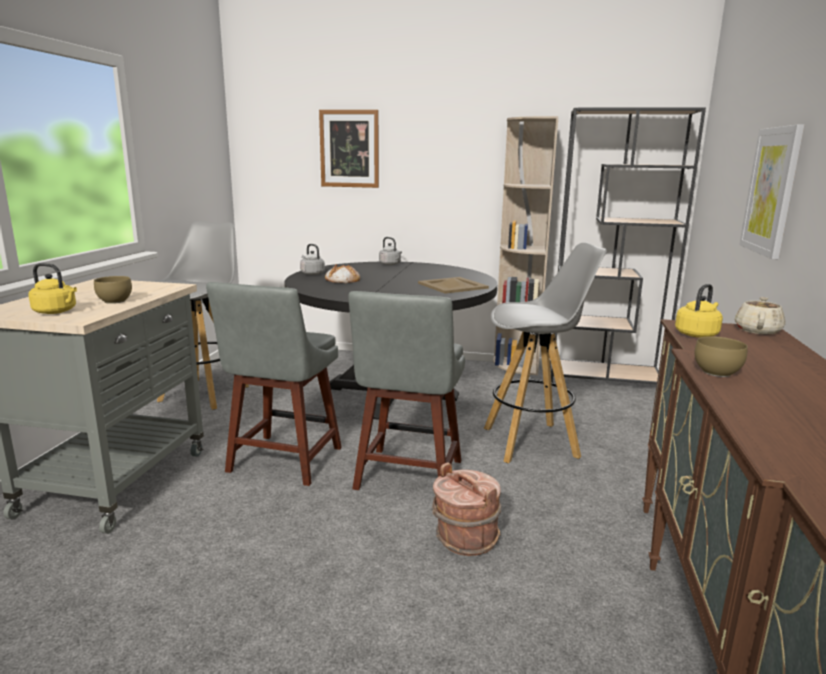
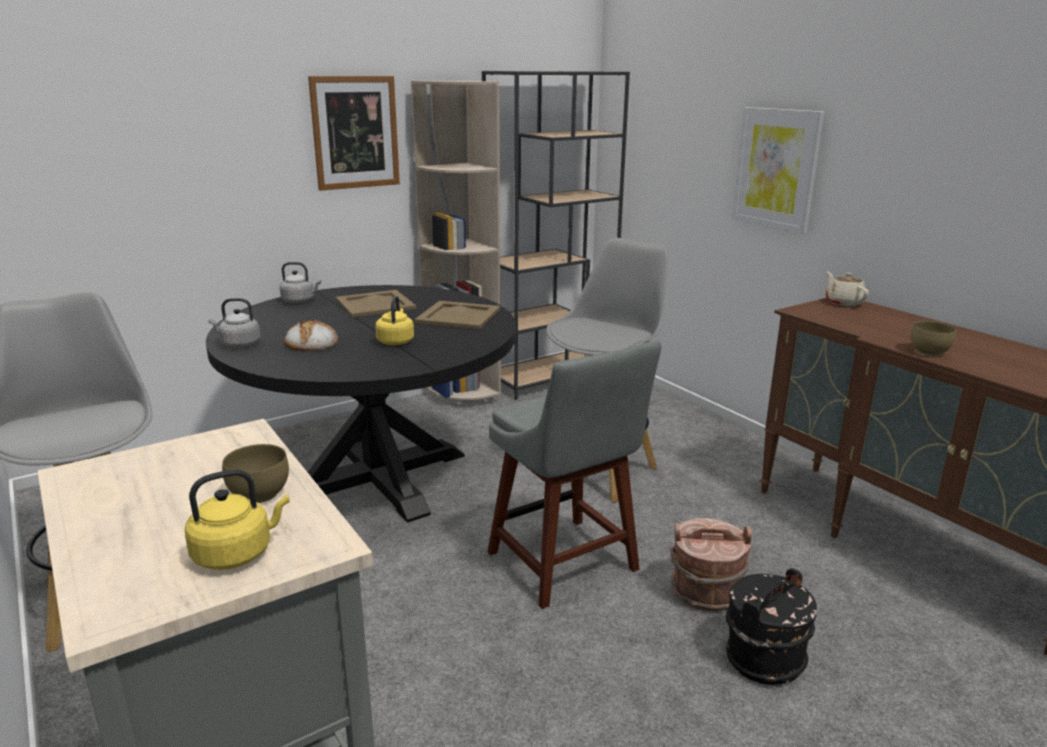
camera: 45 degrees left, 5 degrees up
grey chair [206,282,342,486] -> none
picture [319,110,379,188] -> picture moved to [308,76,400,191]
yellow kettle [675,284,723,338] -> yellow kettle moved to [375,295,414,345]
none -> beige tray [336,290,416,317]
none -> black bucket [726,568,817,685]

